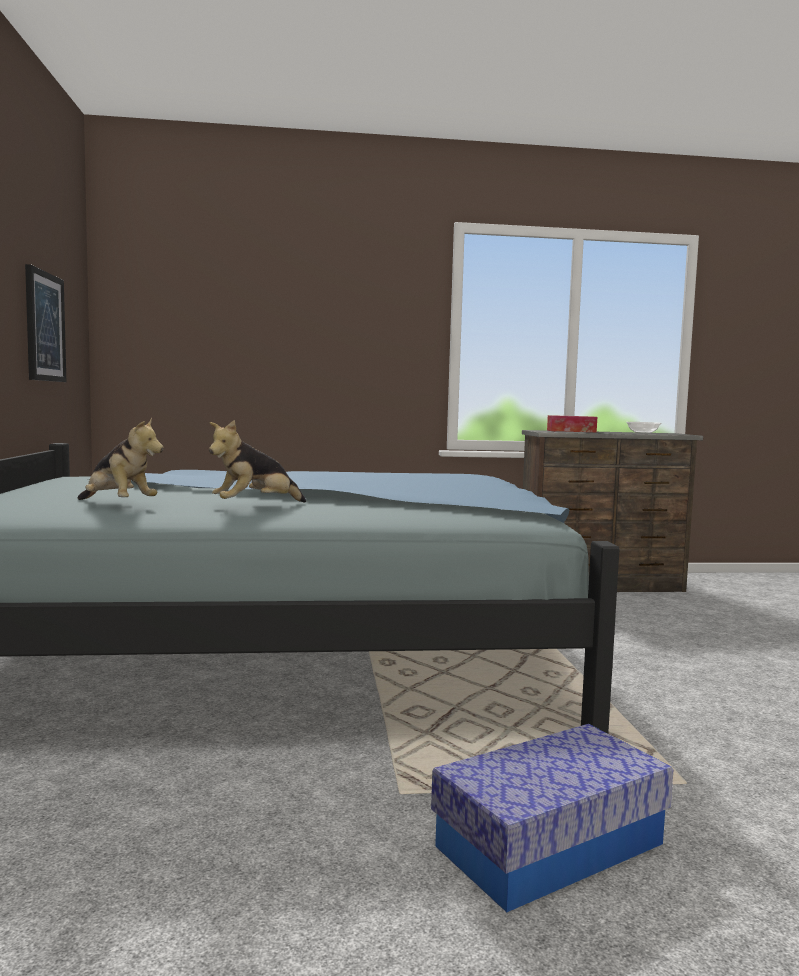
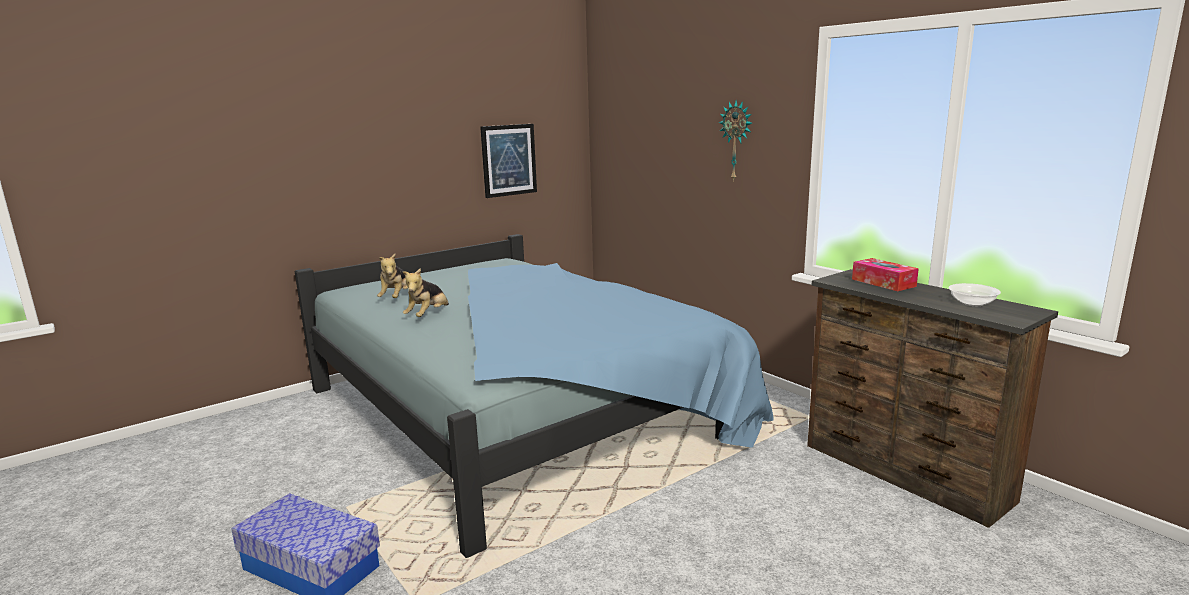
camera: 60 degrees right, 10 degrees up
plush toy [209,420,306,503] -> plush toy turned 90 degrees counterclockwise [403,268,449,317]
none -> wall clock [719,100,752,182]

